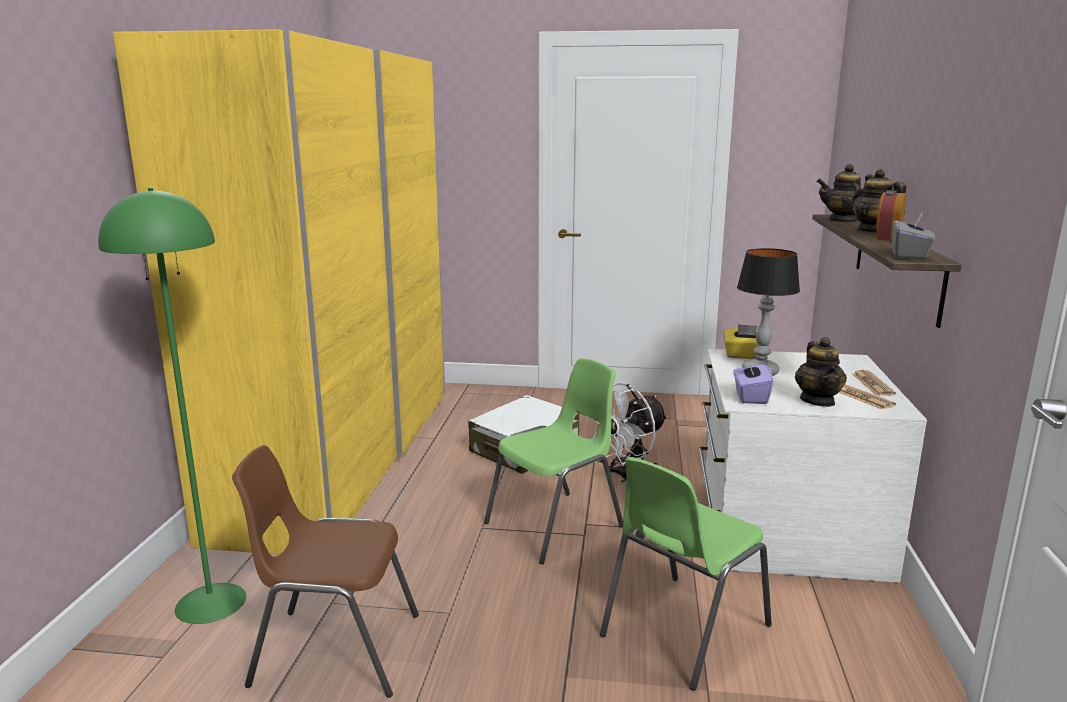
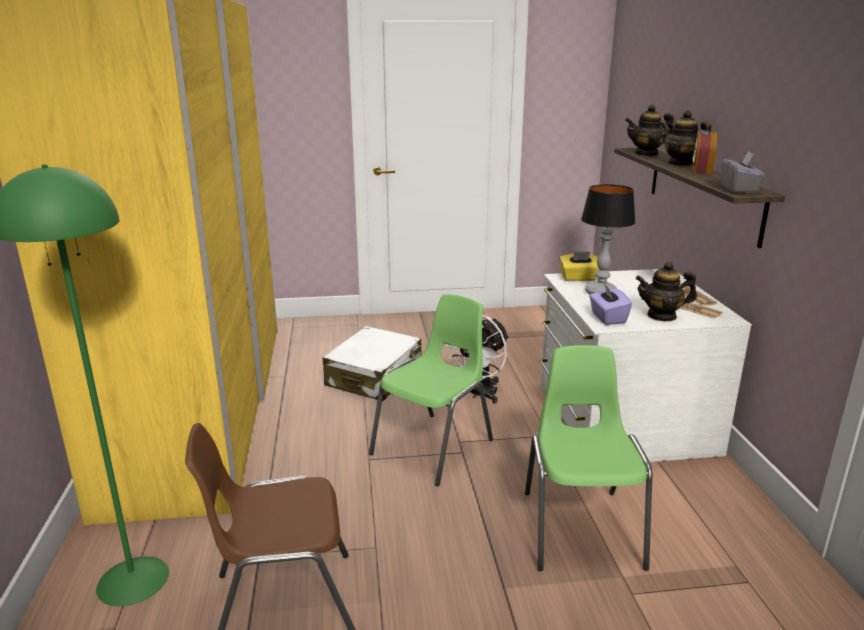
camera: 15 degrees left, 5 degrees up
green chair [600,457,772,691] -> green chair turned 150 degrees clockwise [525,345,652,571]
teapot [795,337,847,407] -> teapot turned 105 degrees clockwise [635,262,697,321]

